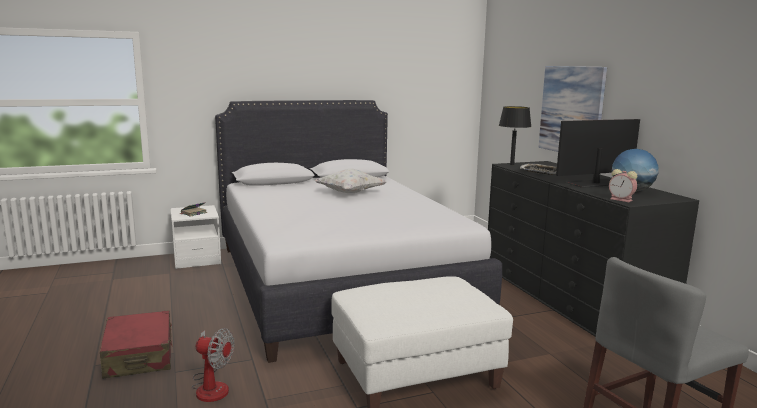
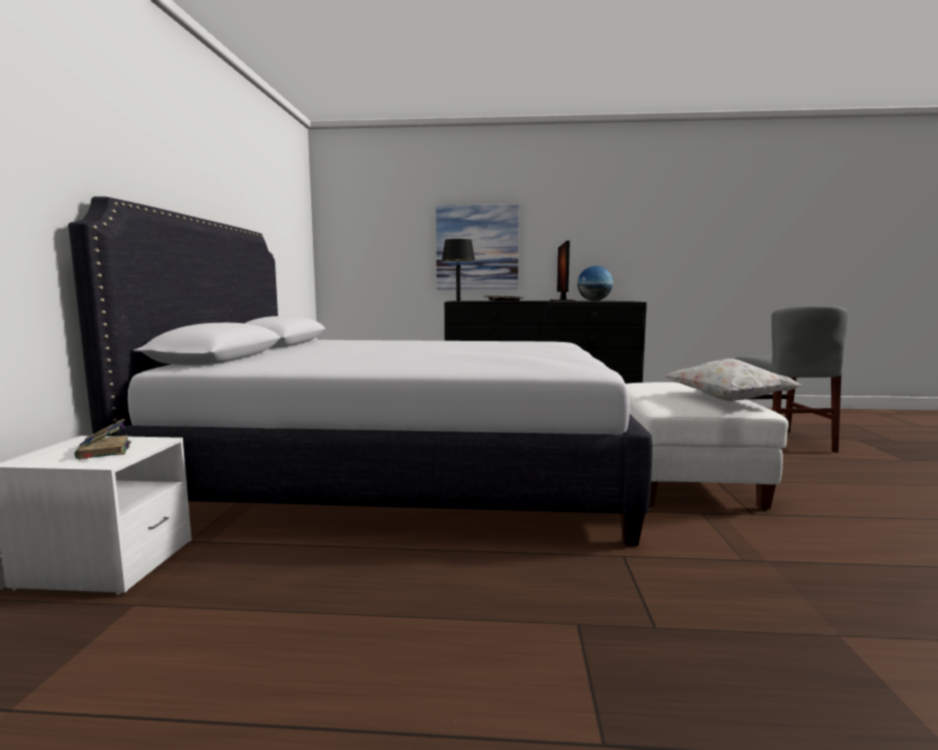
camera: 65 degrees left, 5 degrees down
red suitcase [100,310,173,379] -> none
fan [192,328,235,402] -> none
white pillow [314,169,387,193] -> white pillow moved to [664,358,802,401]
alarm clock [609,169,637,202] -> none

